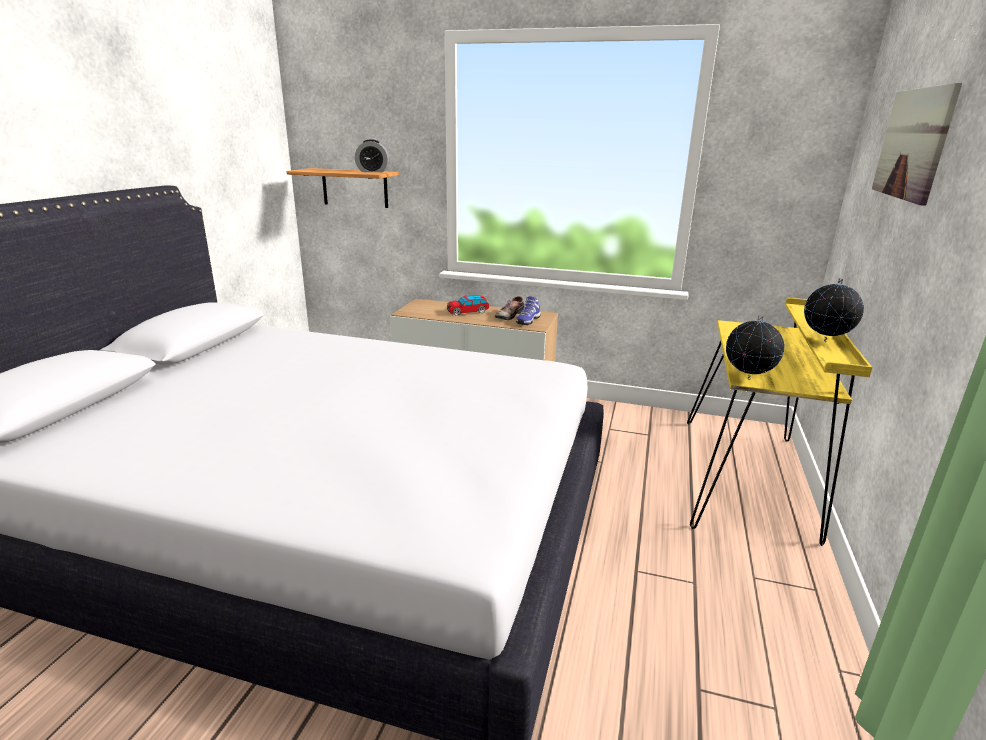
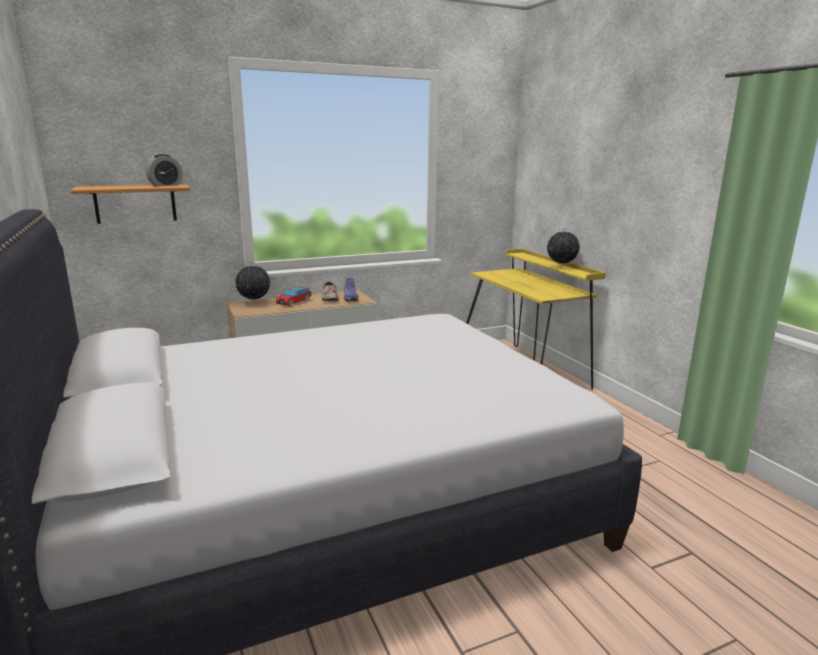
camera: 40 degrees left, 5 degrees down
globe [726,315,784,380] -> globe moved to [235,262,270,304]
picture [872,83,962,206] -> none

